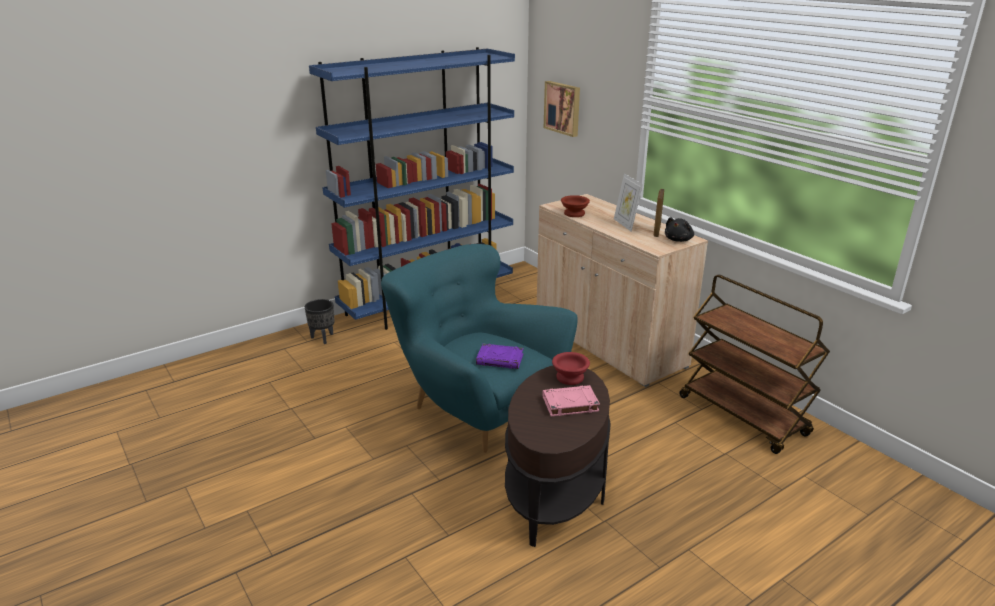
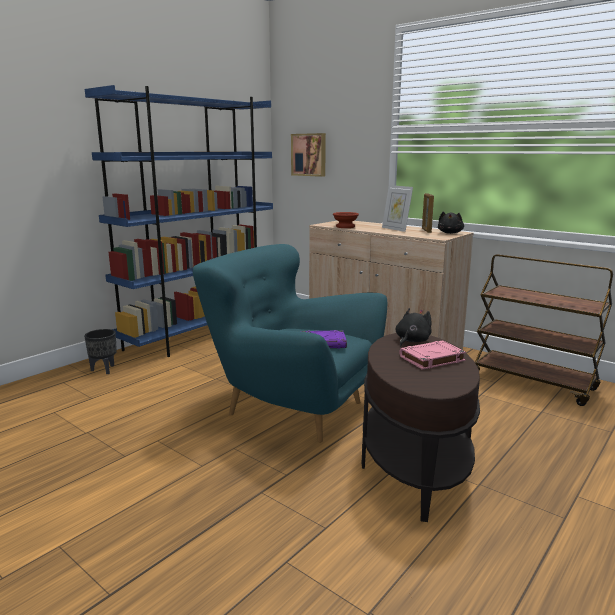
camera: 15 degrees left, 10 degrees down
red bowl [552,352,590,385] -> black plush toy [396,308,432,347]

